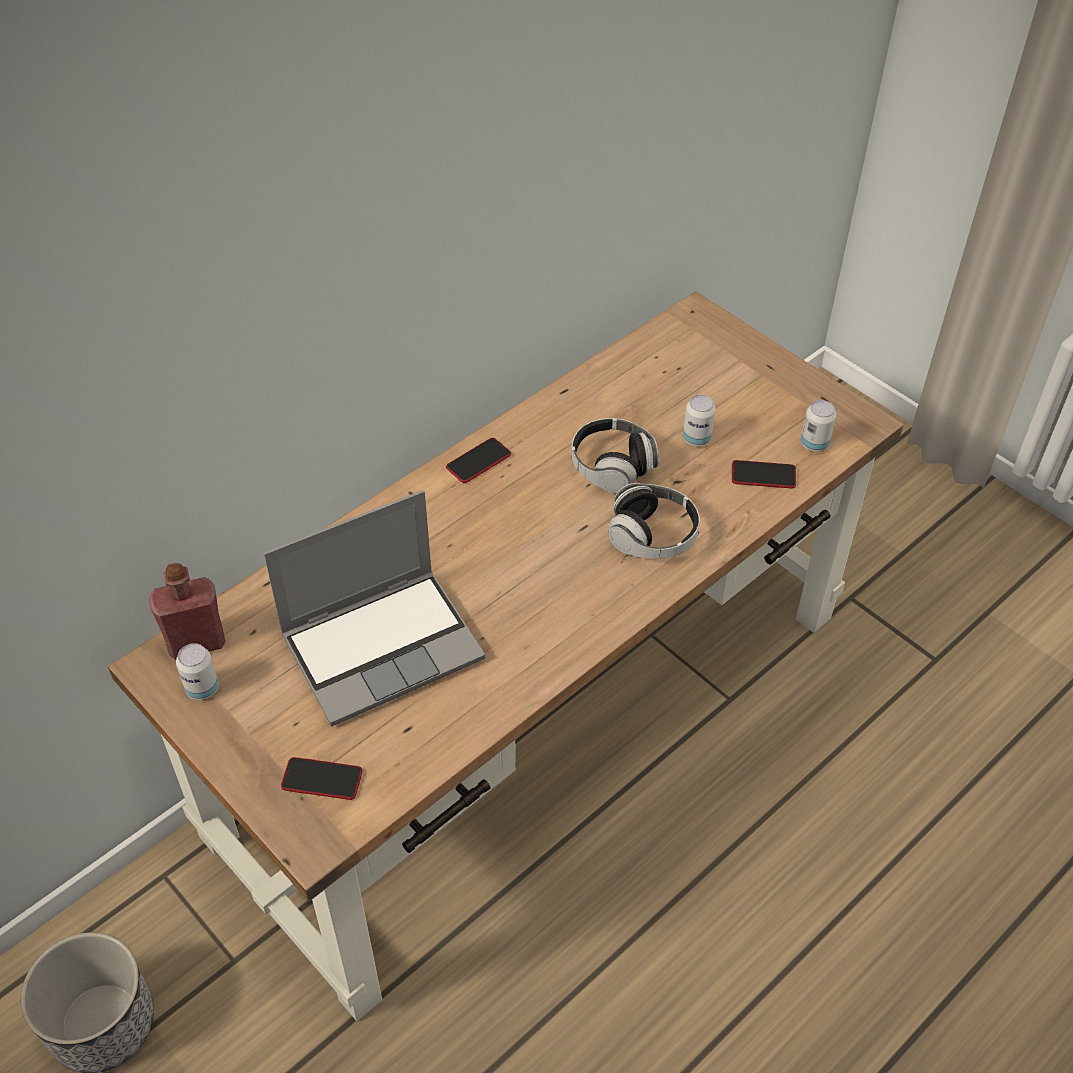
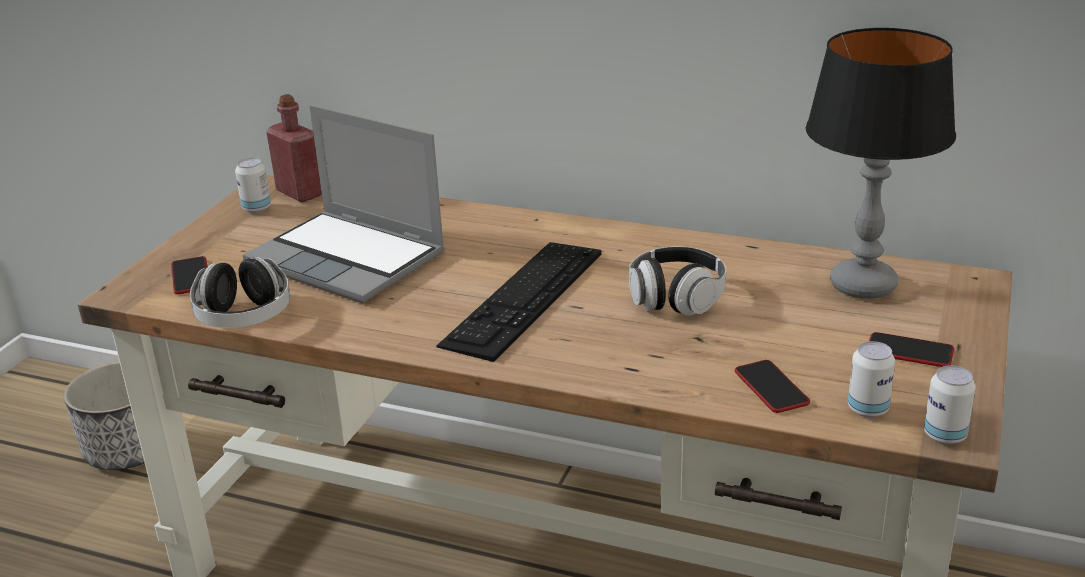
camera: 65 degrees right, 20 degrees down
phone [446,438,511,483] -> phone moved to [869,332,954,367]
headphones [608,483,700,559] -> headphones moved to [190,256,290,328]
can [683,395,716,446] -> can moved to [924,365,976,444]
none -> keyboard [437,242,601,362]
none -> table lamp [806,28,956,299]

